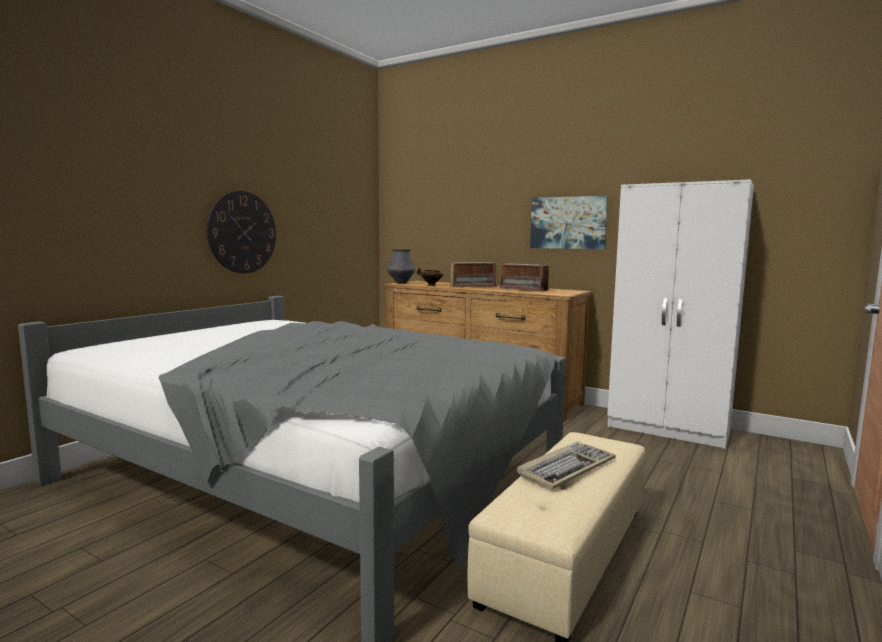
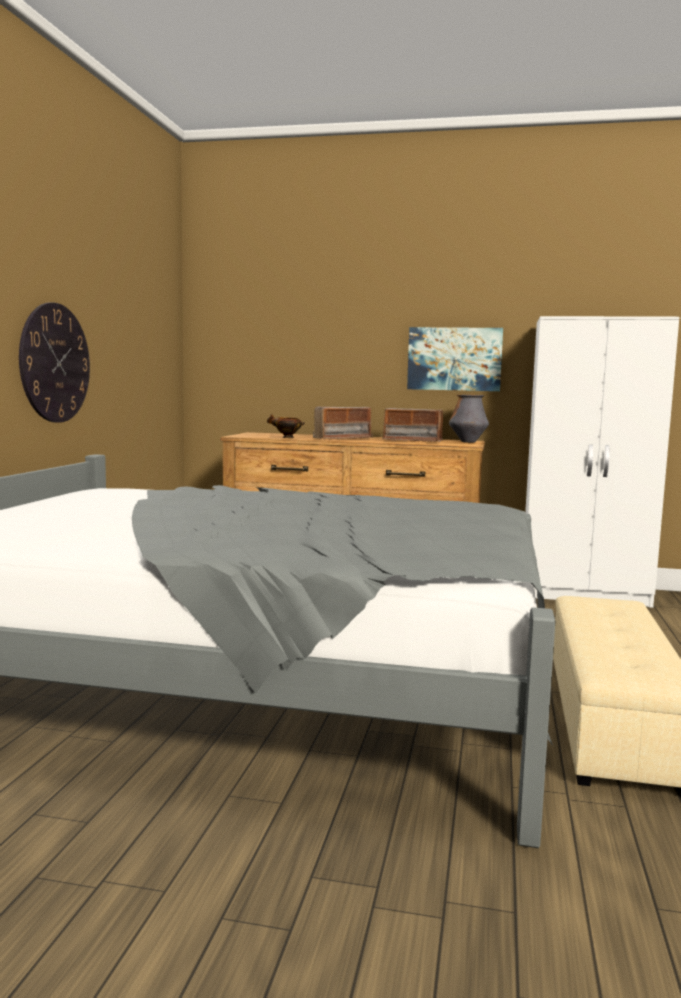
camera: 20 degrees left, 0 degrees up
vase [387,249,416,284] -> vase moved to [449,395,489,443]
keyboard [517,441,616,489] -> none

